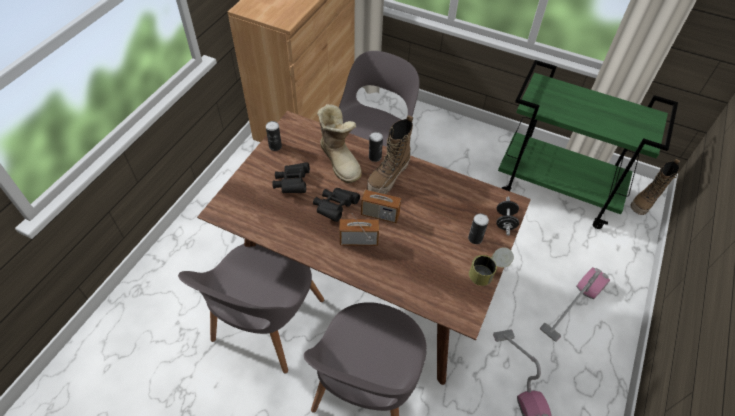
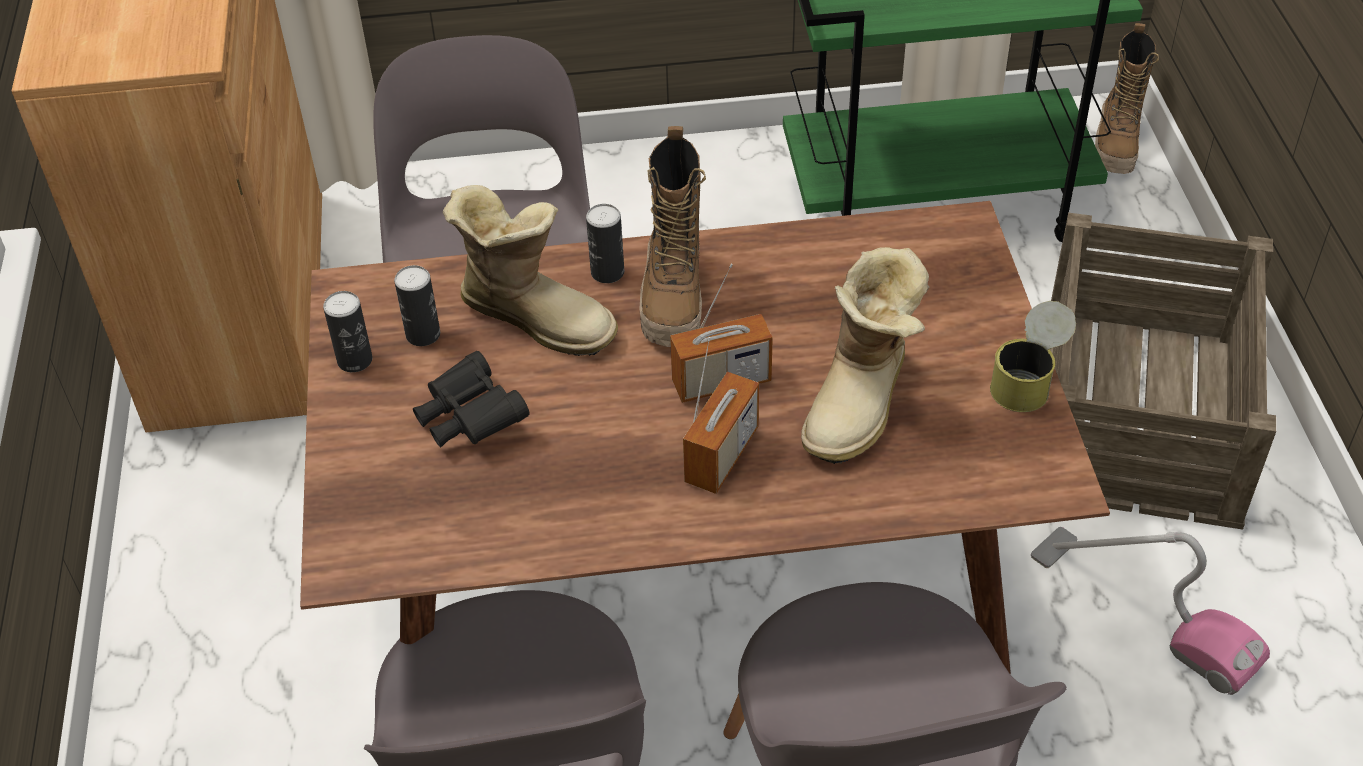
camera: 30 degrees left, 5 degrees down
black binoculars [313,188,360,222] -> none
radio [339,214,379,246] -> radio turned 150 degrees clockwise [683,337,759,494]
can [468,213,489,244] -> can moved to [394,265,440,346]
black dumbbell [496,196,519,236] -> none
vacuum cleaner [540,267,610,342] -> crate [1049,213,1276,530]
none -> boot [801,247,929,464]

